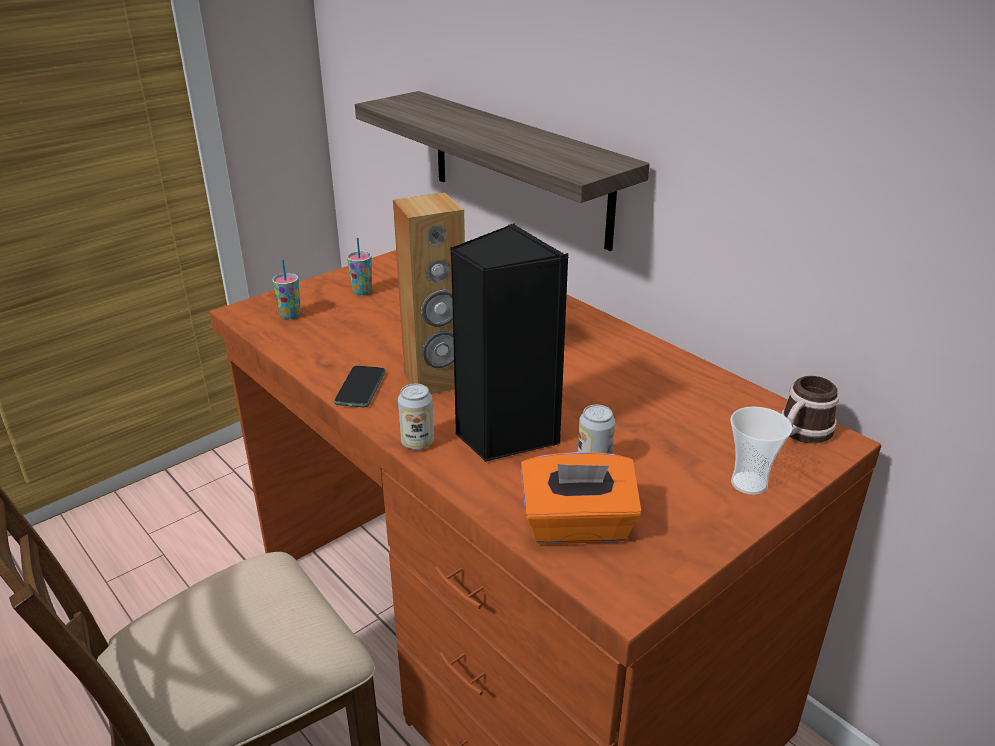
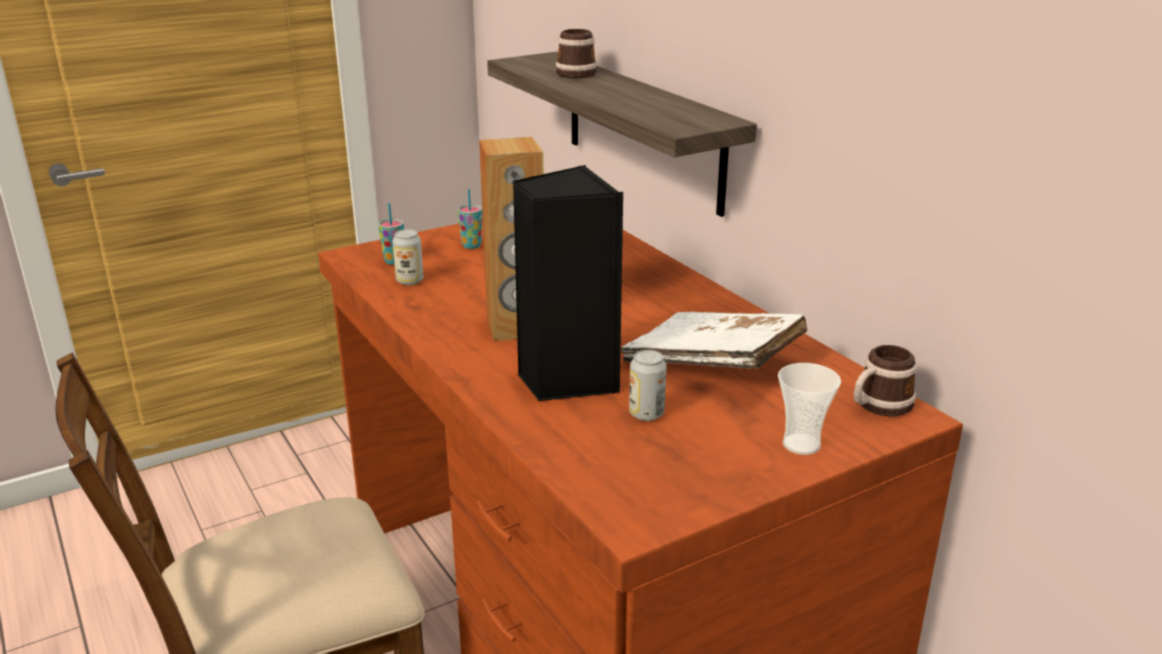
camera: 10 degrees right, 5 degrees down
phone [334,366,386,407] -> none
can [398,384,434,450] -> can moved to [392,229,424,285]
orange tissue box [520,452,642,544] -> none
none -> mug [556,29,597,78]
none -> white book [621,312,807,369]

